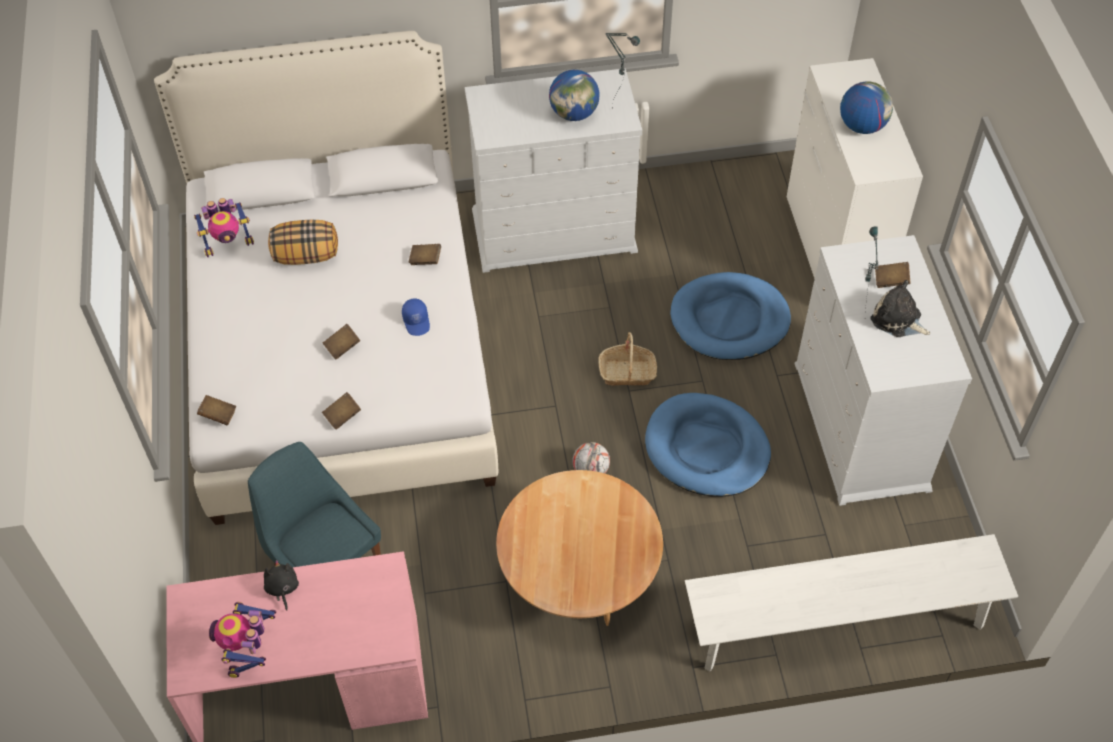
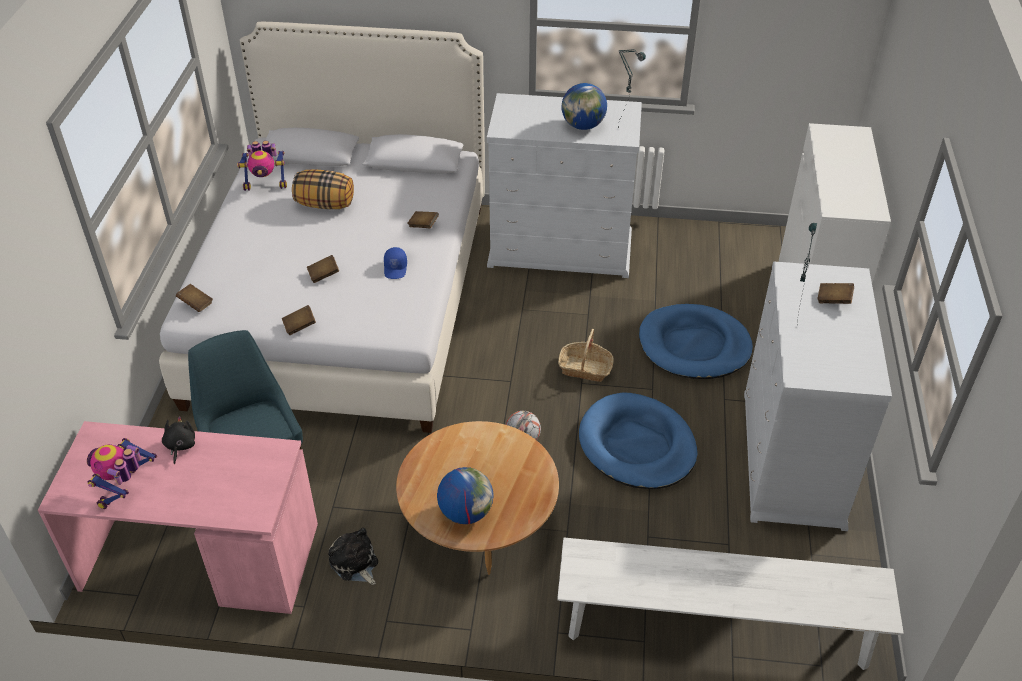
camera: 15 degrees right, 10 degrees down
globe [840,81,893,134] -> globe moved to [437,467,494,524]
plush toy [871,280,930,337] -> plush toy moved to [328,528,378,585]

